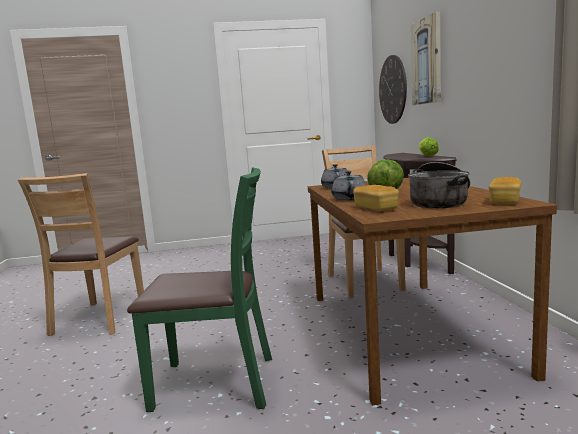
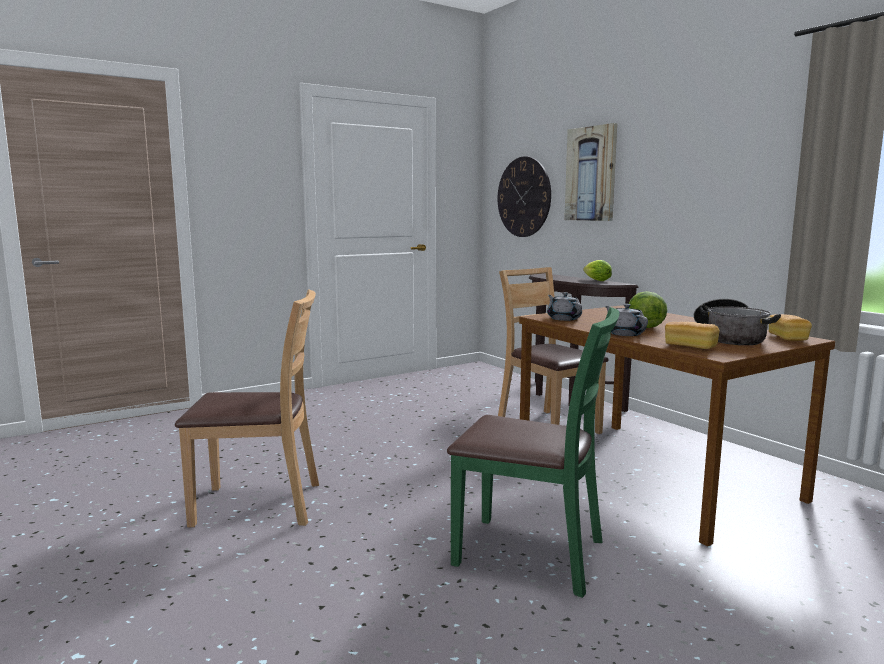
camera: 25 degrees left, 0 degrees up
brown chair [18,173,144,336] -> brown chair turned 75 degrees counterclockwise [175,289,319,527]
green chair [127,167,272,412] -> green chair turned 45 degrees clockwise [447,307,619,598]

